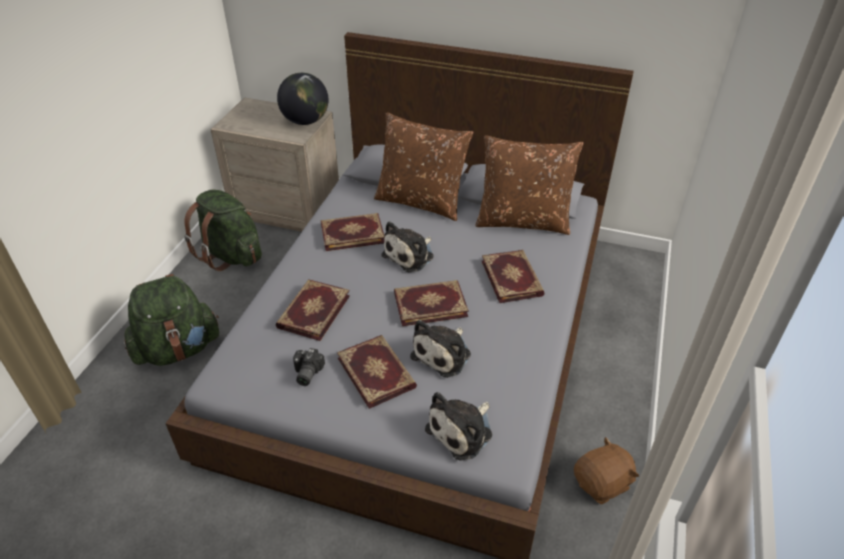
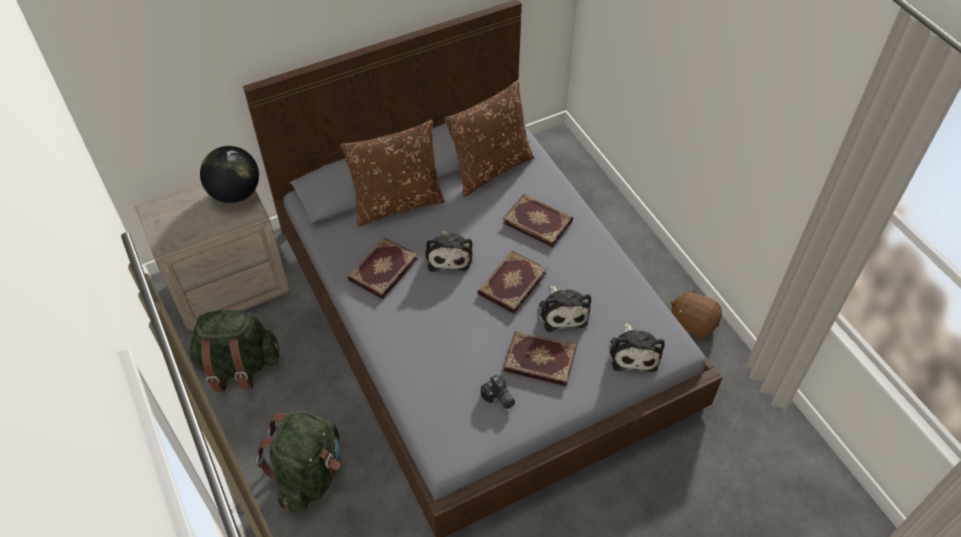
camera: 45 degrees left, 10 degrees up
book [276,279,350,341] -> none
brown plush toy [574,437,639,504] -> brown plush toy turned 75 degrees counterclockwise [671,288,722,339]

